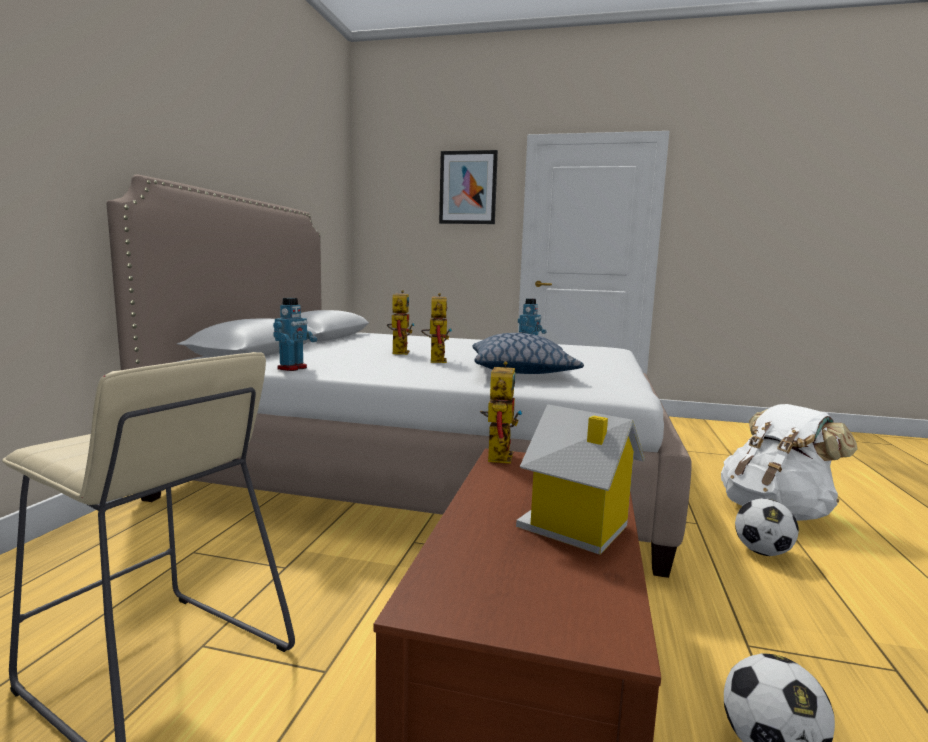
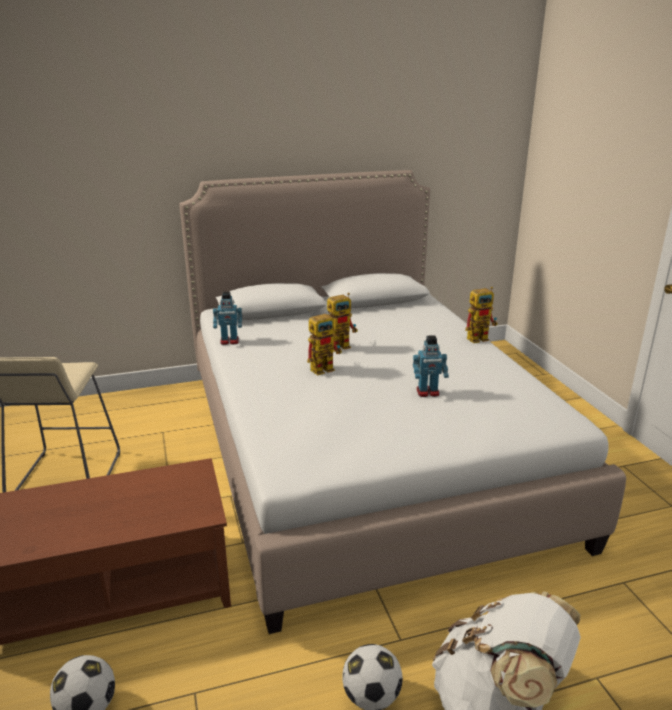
camera: 60 degrees right, 15 degrees up
picture [439,150,498,224] -> none
pillow [472,333,584,374] -> none
toy robot [480,361,522,464] -> toy robot moved to [465,287,498,343]
toy house [516,404,645,555] -> none

